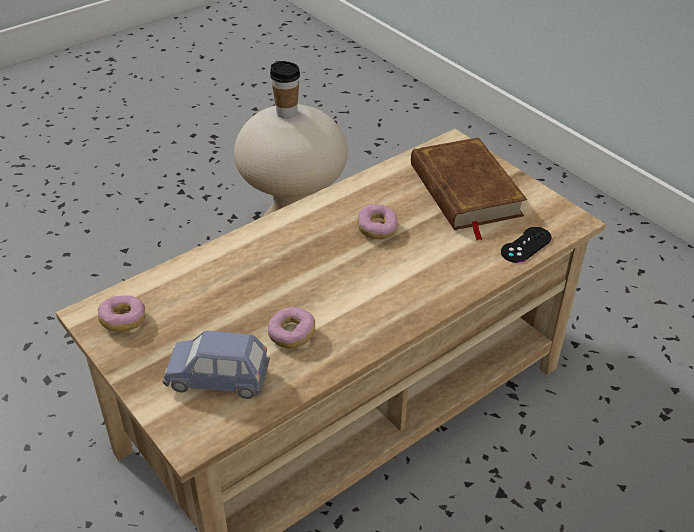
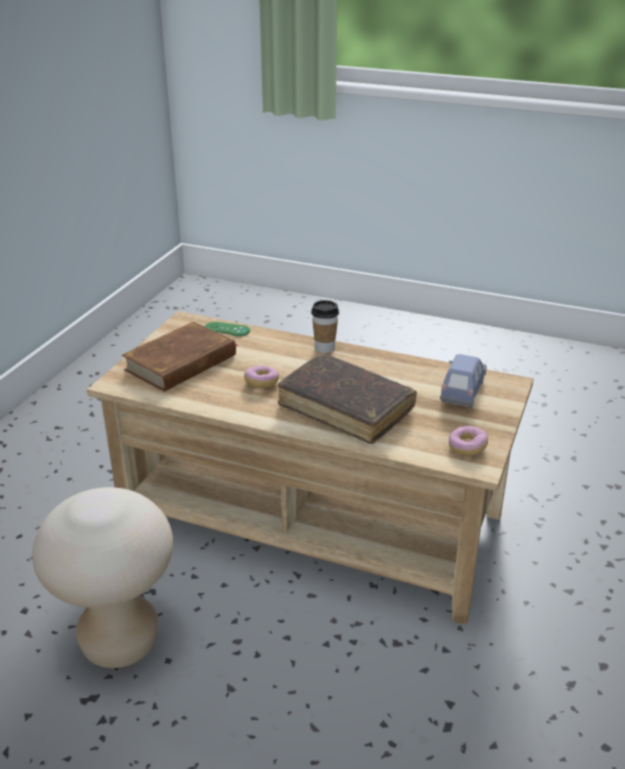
camera: 120 degrees left, 10 degrees down
blue toy car [162,330,270,399] -> blue toy car turned 135 degrees counterclockwise [440,354,487,408]
donut [268,307,315,348] -> none
cup [270,61,300,119] -> cup moved to [311,300,339,353]
black game controller [501,227,552,263] -> green game controller [205,322,250,336]
none -> brown book [278,353,417,444]

